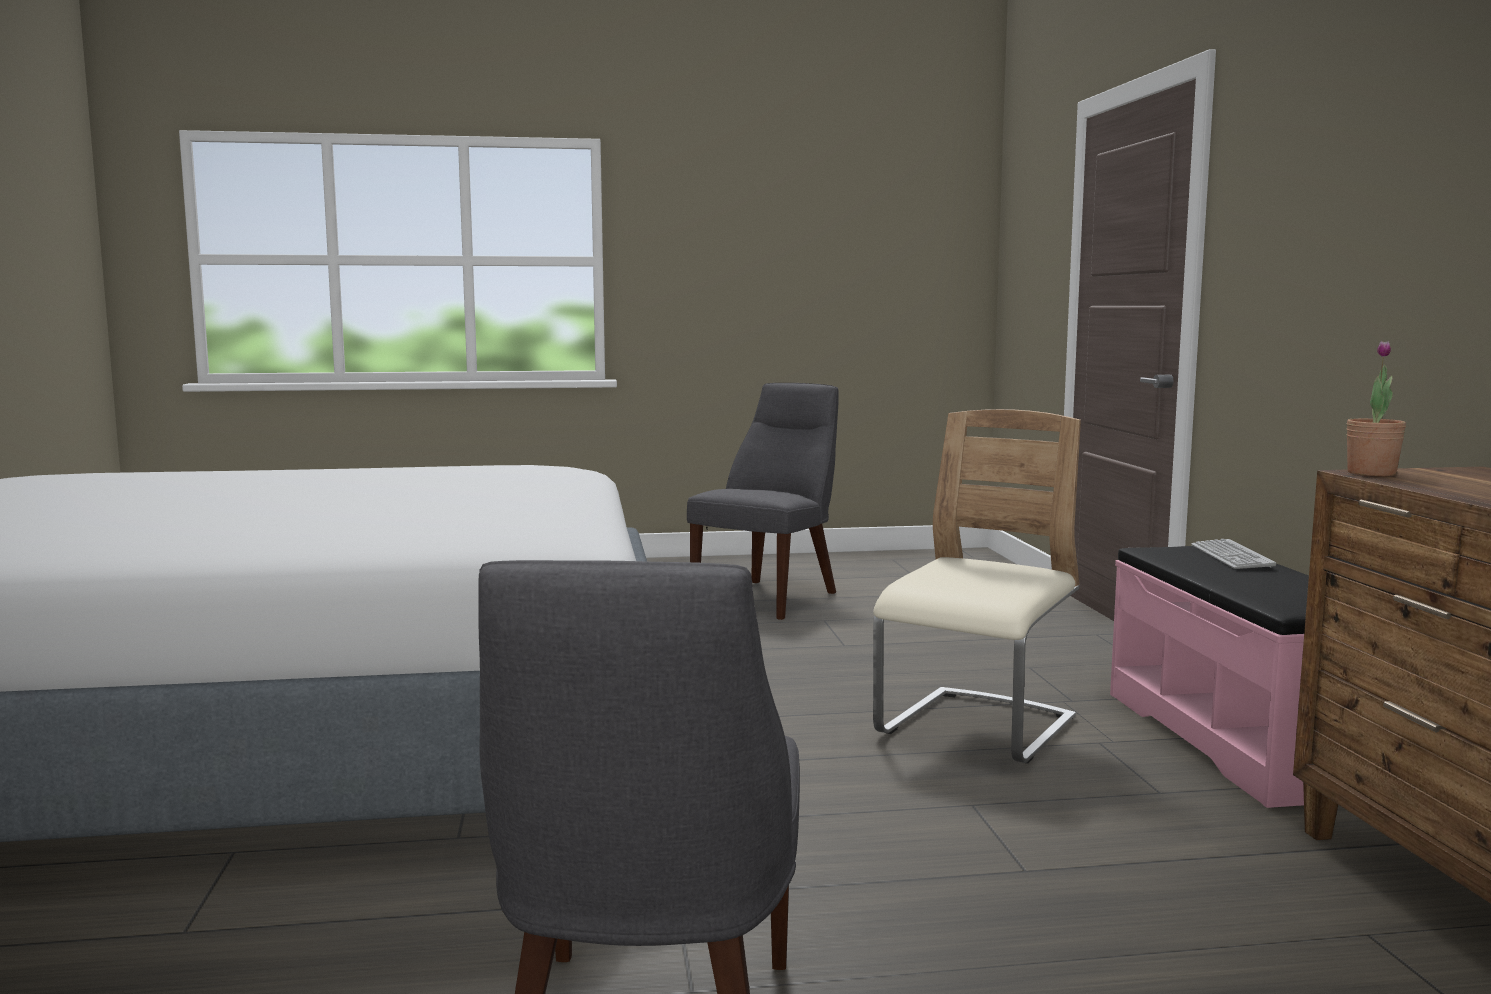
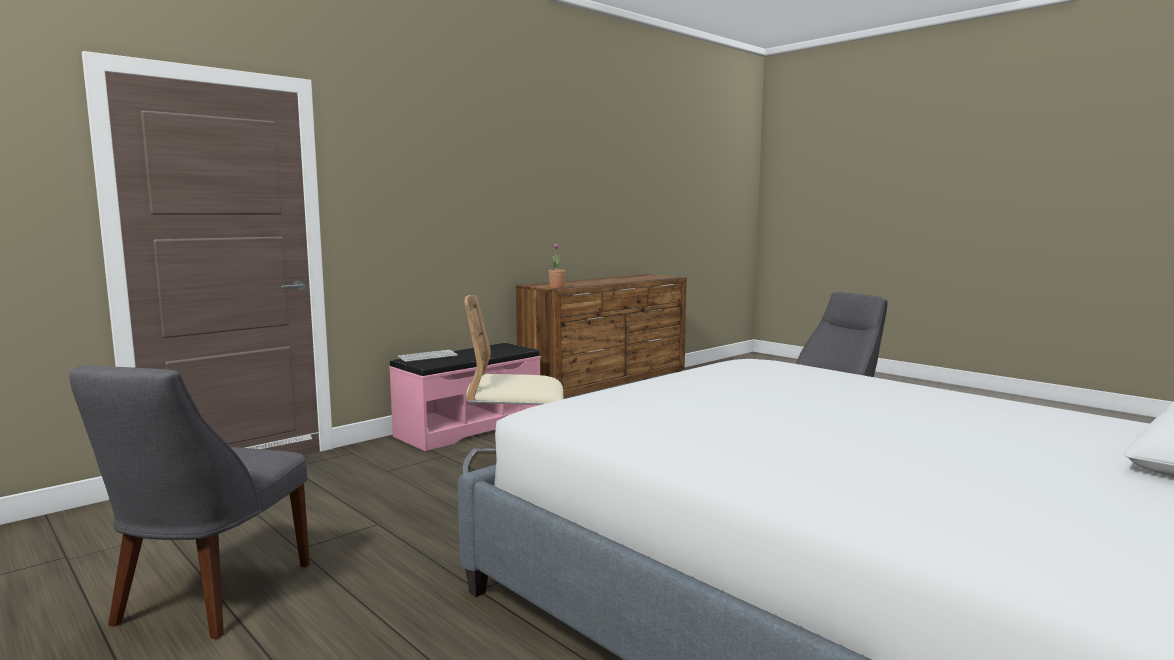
camera: 125 degrees left, 0 degrees up
grey chair [687,383,839,620] -> grey chair turned 75 degrees counterclockwise [69,366,310,639]

